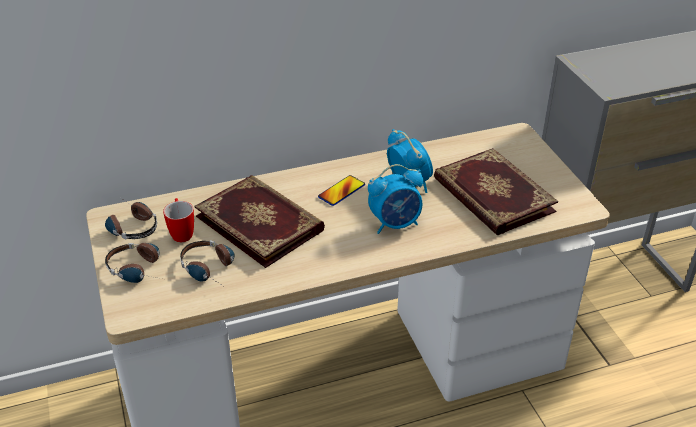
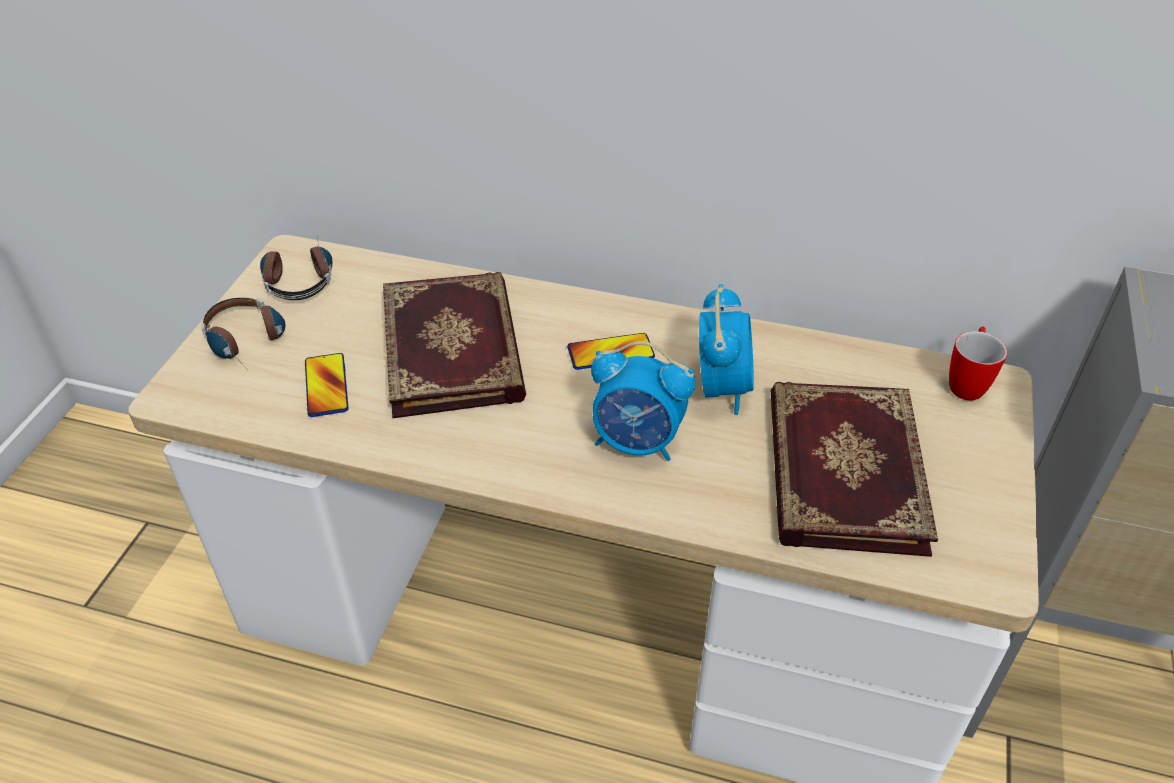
camera: 35 degrees right, 5 degrees up
mug [163,198,194,242] -> mug moved to [949,326,1007,400]
headphones [180,240,234,286] -> phone [305,353,349,417]

